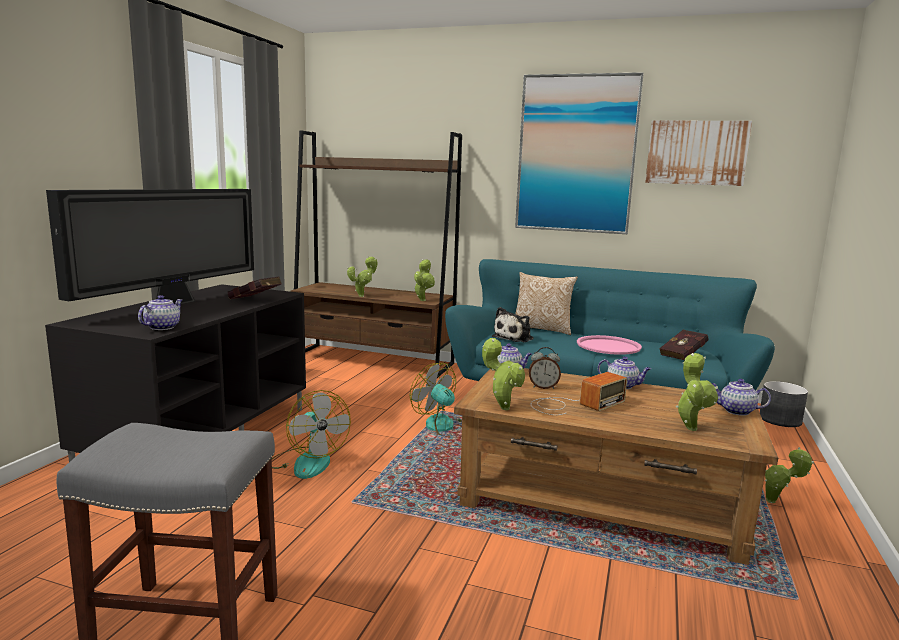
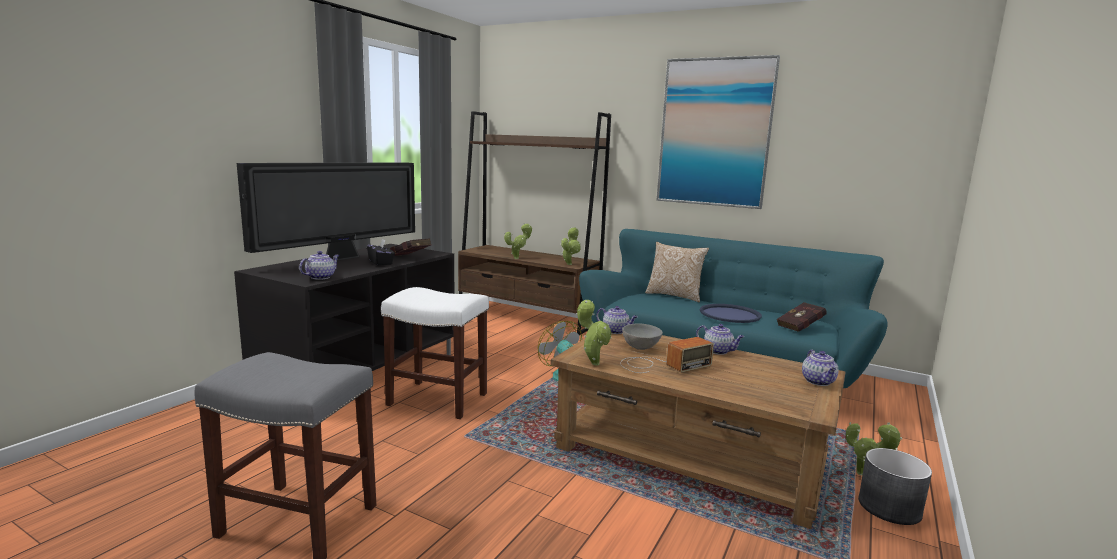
camera: 10 degrees right, 0 degrees up
fan [272,390,351,479] -> white stool [381,287,489,419]
plush toy [492,307,534,343] -> none
alarm clock [529,347,561,389] -> grey bowl [622,323,663,350]
pink tray [577,335,642,355] -> blue tray [700,304,762,323]
picture [645,120,752,186] -> none
potted plant [676,353,718,431] -> none
teapot [712,379,771,416] -> teapot turned 120 degrees counterclockwise [802,350,839,386]
grey planter [760,381,808,427] -> grey planter moved to [858,448,932,525]
none -> black tissue box [367,239,395,266]

